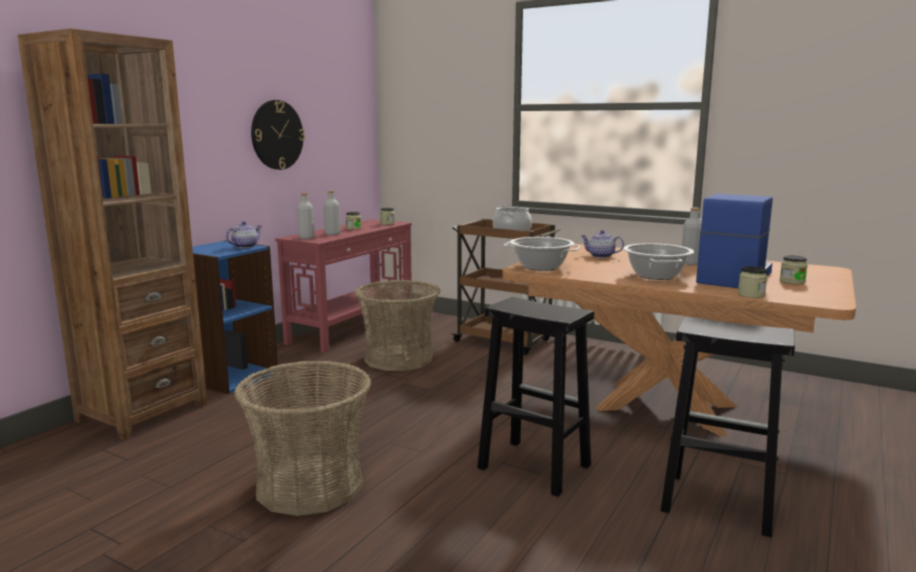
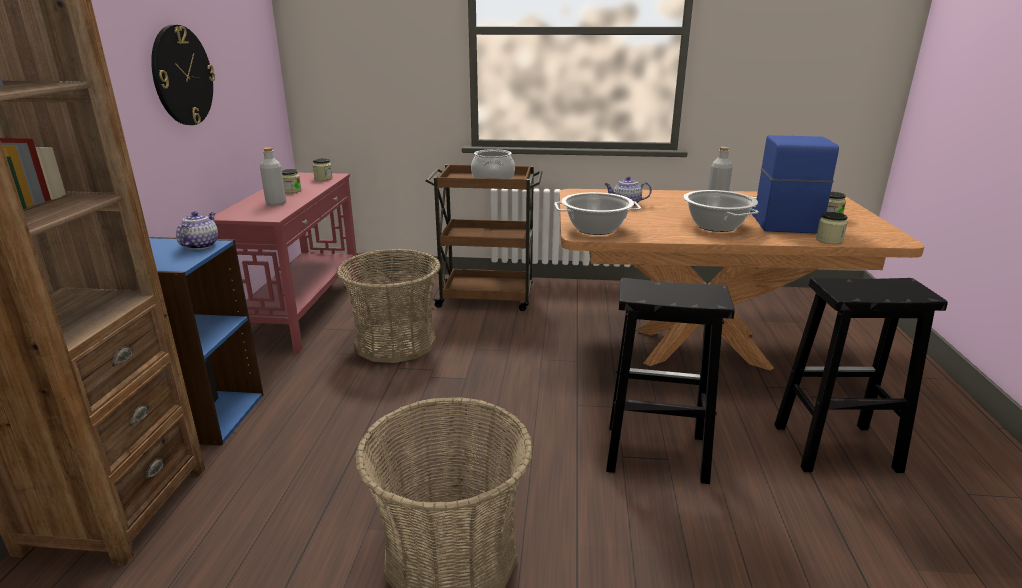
camera: 25 degrees left, 10 degrees up
grey bottle [297,193,315,239] -> none

